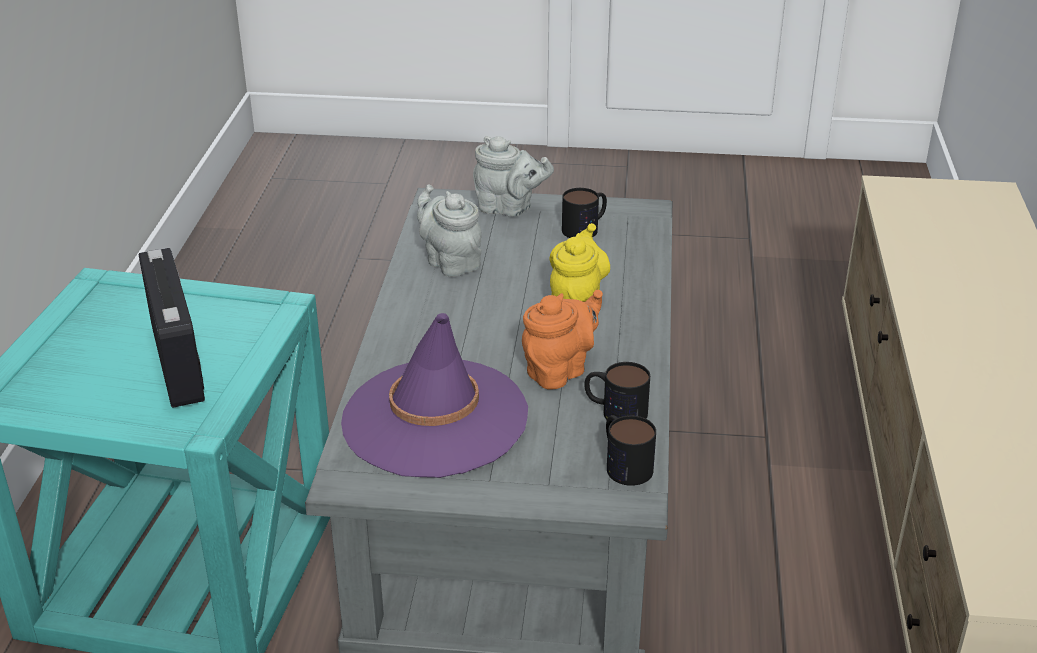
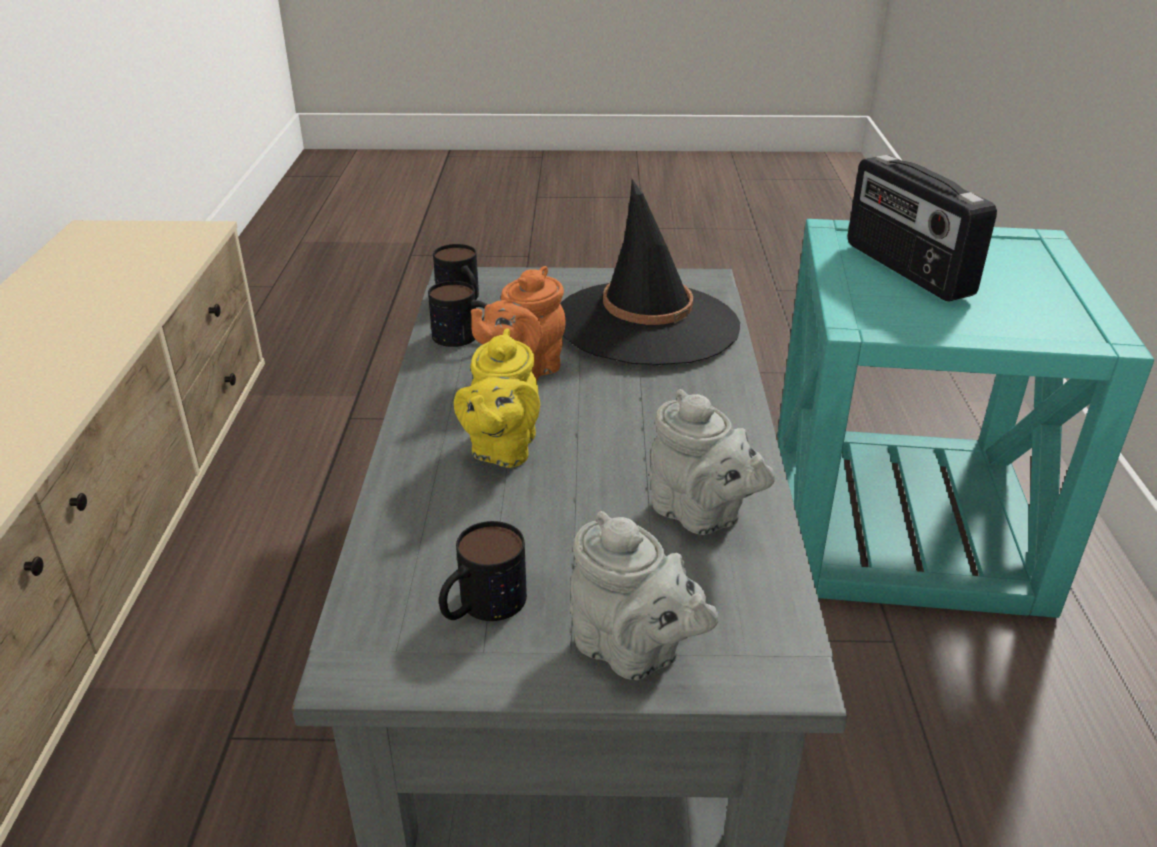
camera: 175 degrees right, 0 degrees up
purple hat [341,313,528,478] -> black hat [560,179,740,365]
grey teapot [473,136,554,217] -> grey teapot turned 150 degrees counterclockwise [570,511,718,680]

